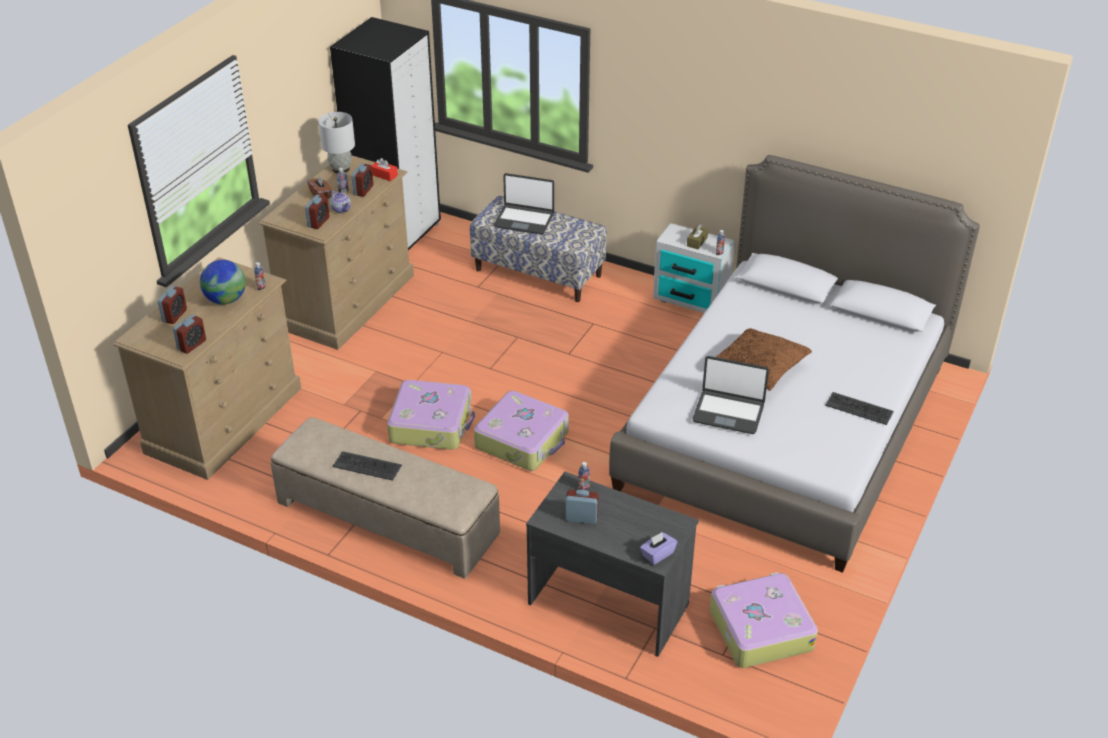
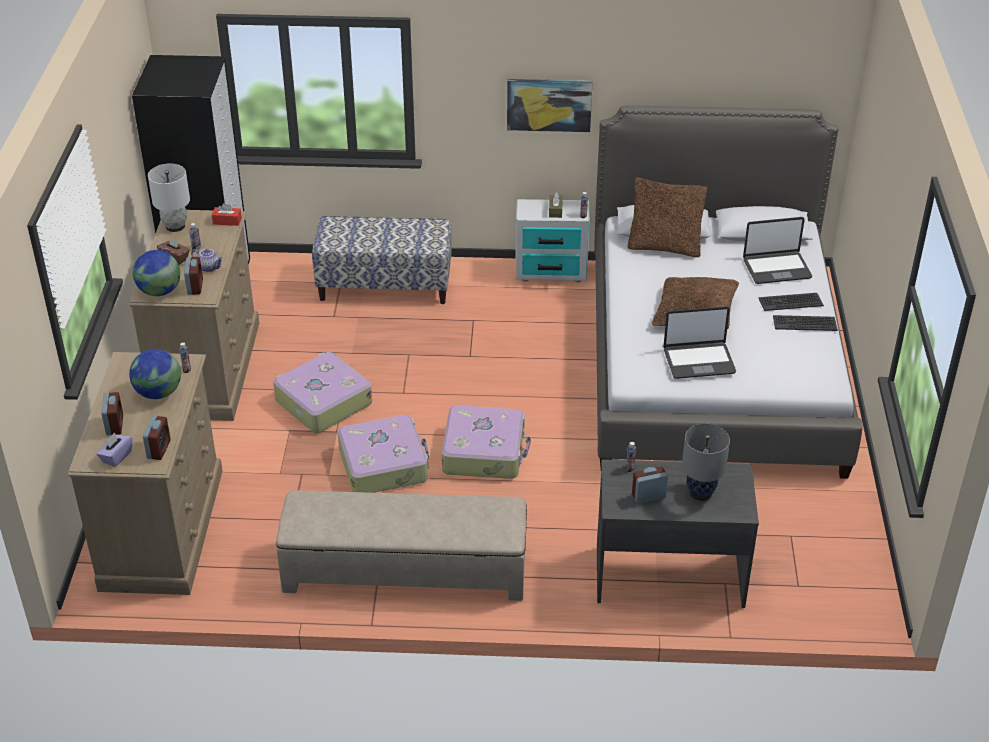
camera: 25 degrees left, 0 degrees up
keyboard [333,451,402,481] -> keyboard moved to [758,293,824,311]
alarm clock [352,163,373,197] -> none
laptop [494,173,554,235] -> laptop moved to [743,217,812,284]
purple tissue box [640,532,677,565] -> purple tissue box moved to [97,432,133,467]
suitcase [710,572,818,668] -> suitcase moved to [273,352,372,433]
none -> globe [133,250,180,296]
none -> picture [507,79,592,132]
none -> brown pillow [627,178,707,257]
none -> grey table lamp [682,424,730,501]

